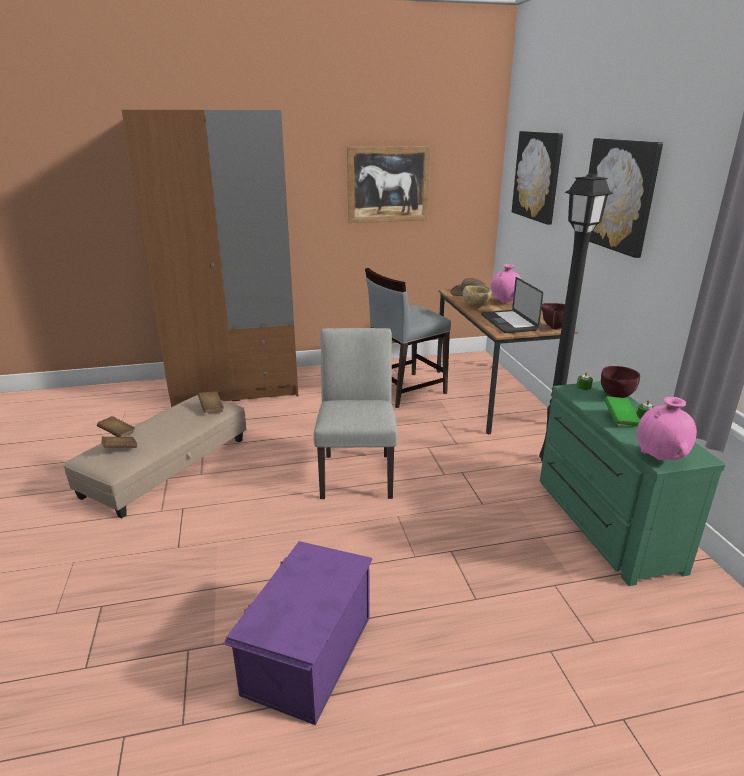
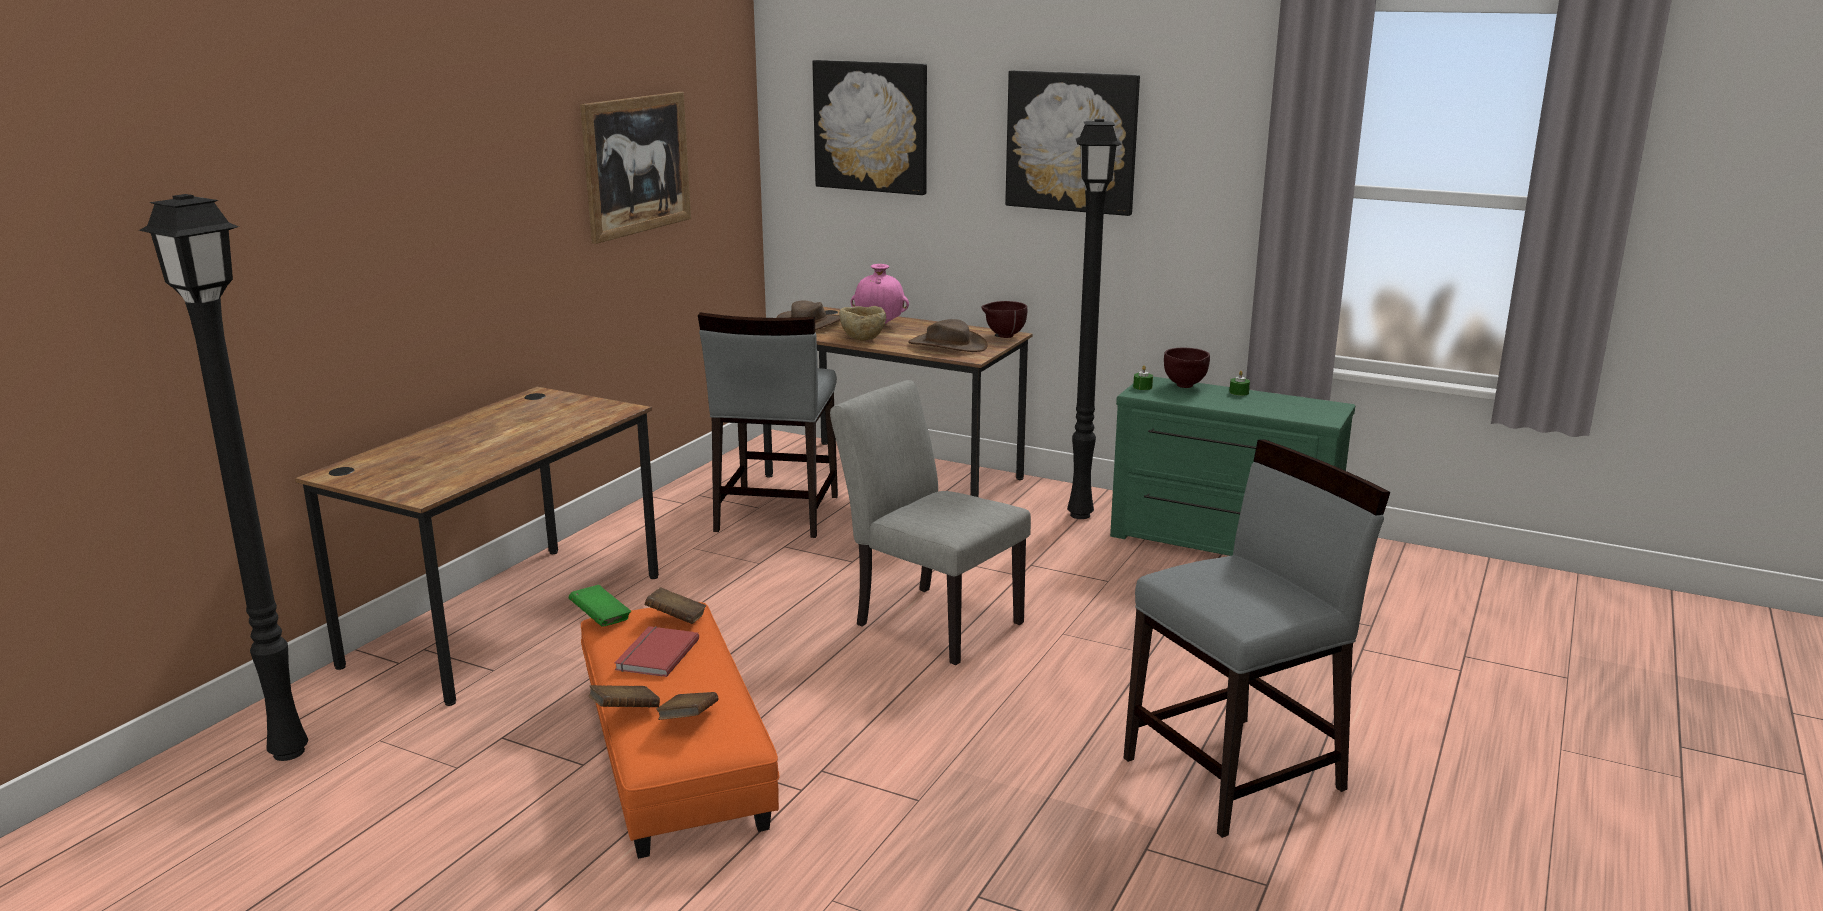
camera: 50 degrees left, 5 degrees down
beige ottoman [64,395,246,518] -> orange ottoman [581,602,780,859]
brown wardrobe [122,110,299,407] -> brown desk [295,387,659,706]
purple storage box [223,541,372,725] -> grey chair [1124,439,1390,838]
laptop [481,277,543,333] -> brown hat [908,319,987,352]
green book [604,396,640,427] -> green book moved to [569,585,631,627]
pink vase [637,397,697,460] -> none
none -> black floor lamp [139,194,308,761]
none -> red book [615,626,699,677]

